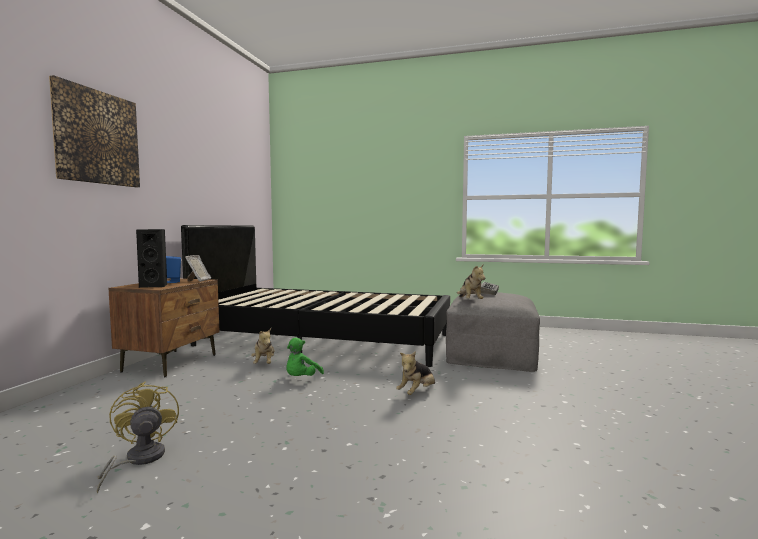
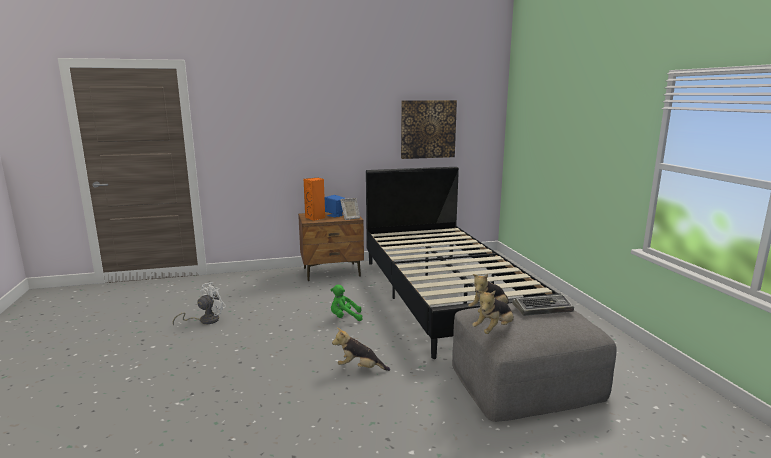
camera: 60 degrees right, 10 degrees up
picture [49,75,140,187] -> picture moved to [401,100,457,159]
yellow fan [97,381,179,493] -> white fan [173,282,226,325]
black speaker [136,229,167,288] -> orange speaker [304,178,325,221]
plush toy [251,328,274,364] -> plush toy moved to [472,291,514,334]

